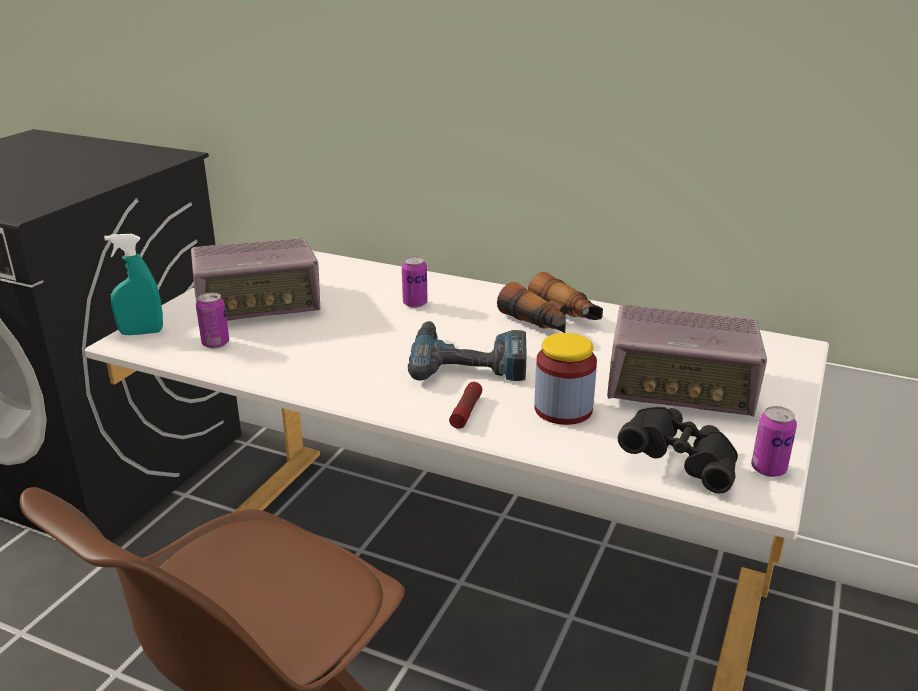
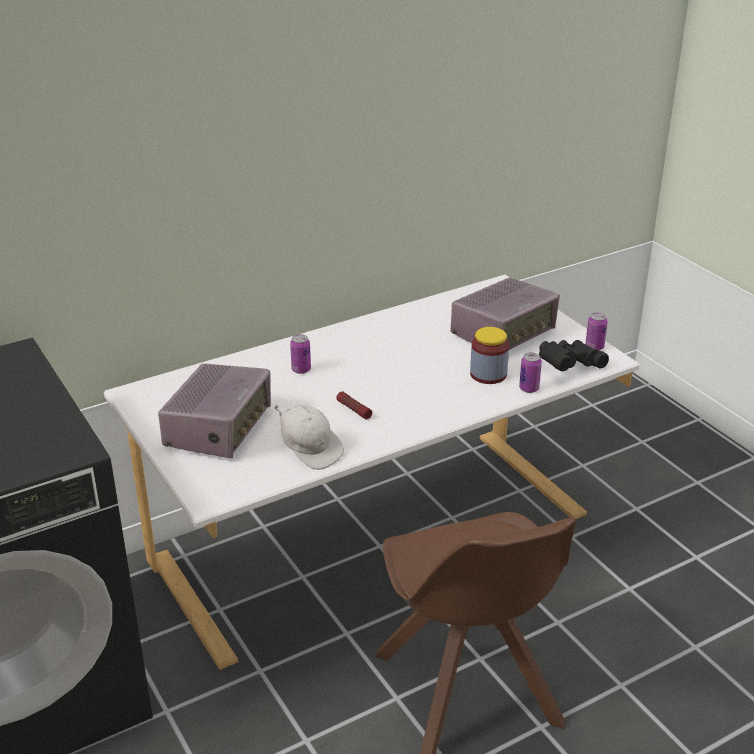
camera: 55 degrees left, 5 degrees up
turquoise spray bottle [104,234,163,335] -> none
can [196,292,229,348] -> can moved to [519,352,542,393]
power drill [408,321,527,381] -> none
flashlight [449,382,482,429] -> flashlight moved to [336,392,372,420]
binoculars [497,272,603,333] -> none
none -> white cap [274,405,344,470]

